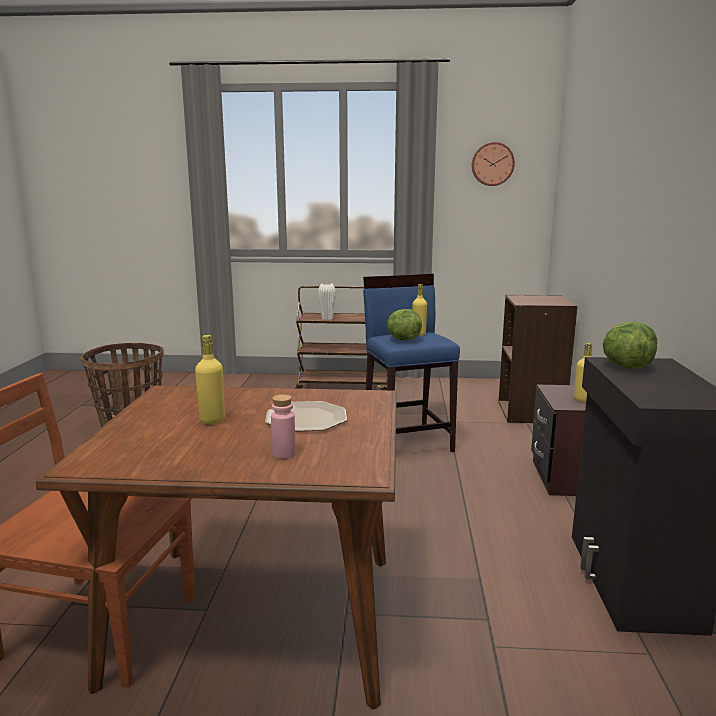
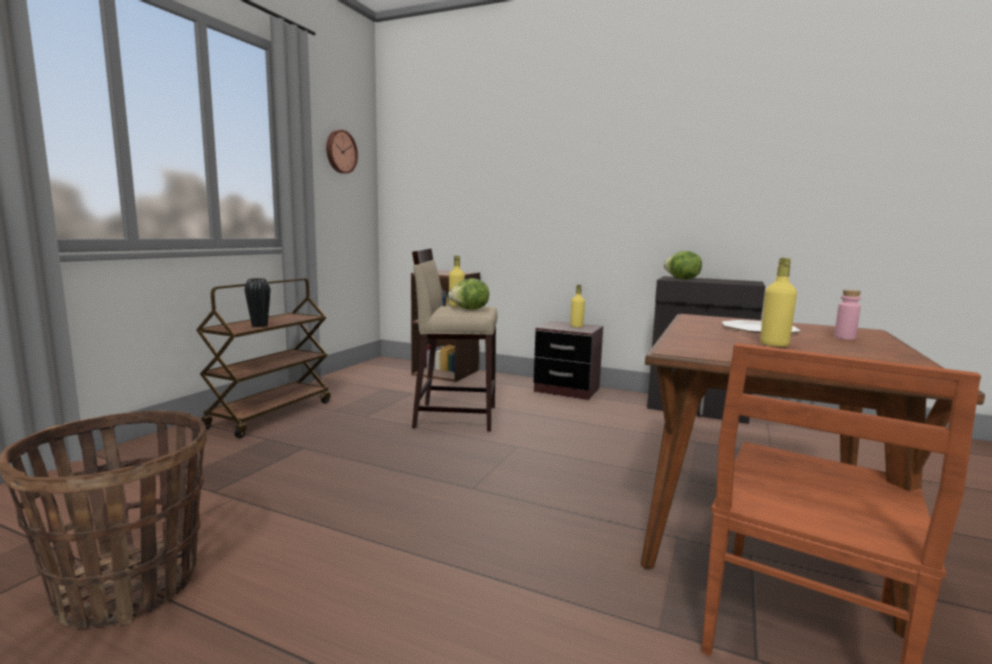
camera: 70 degrees left, 5 degrees down
white vase [318,283,336,320] -> black vase [245,278,271,327]
blue stool [363,274,460,452] -> beige stool [412,249,498,432]

